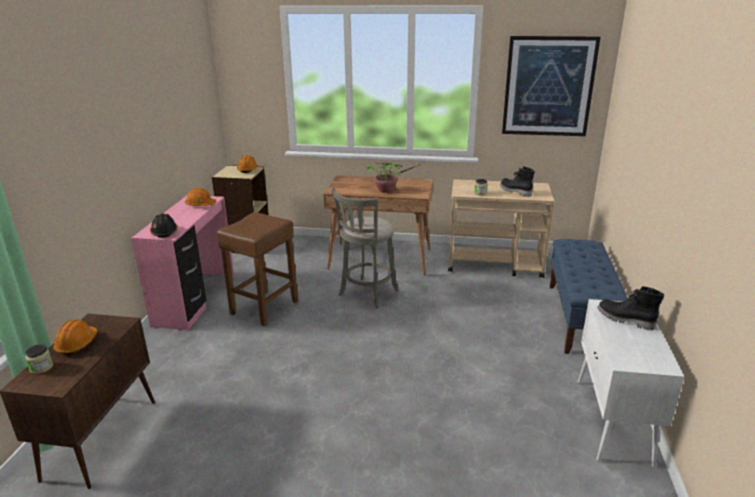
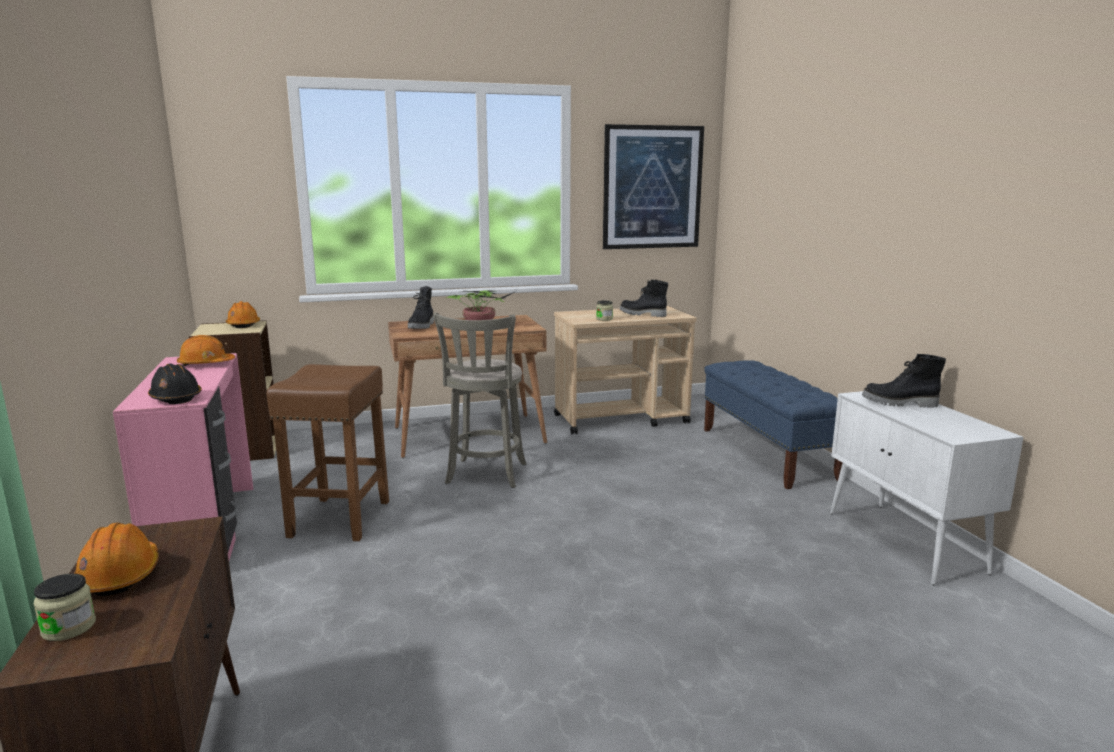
camera: 25 degrees left, 10 degrees down
none -> black boot [408,286,434,329]

